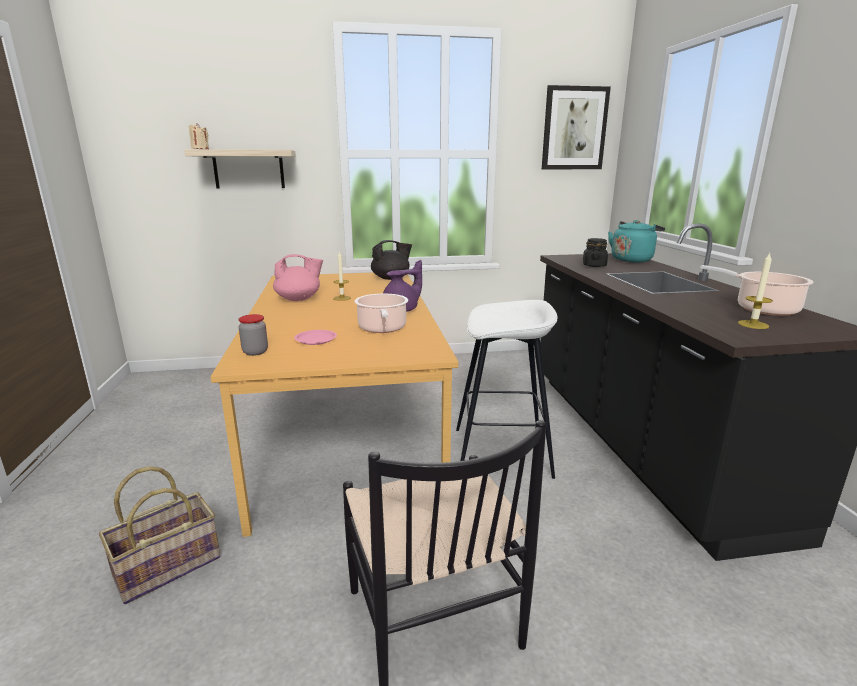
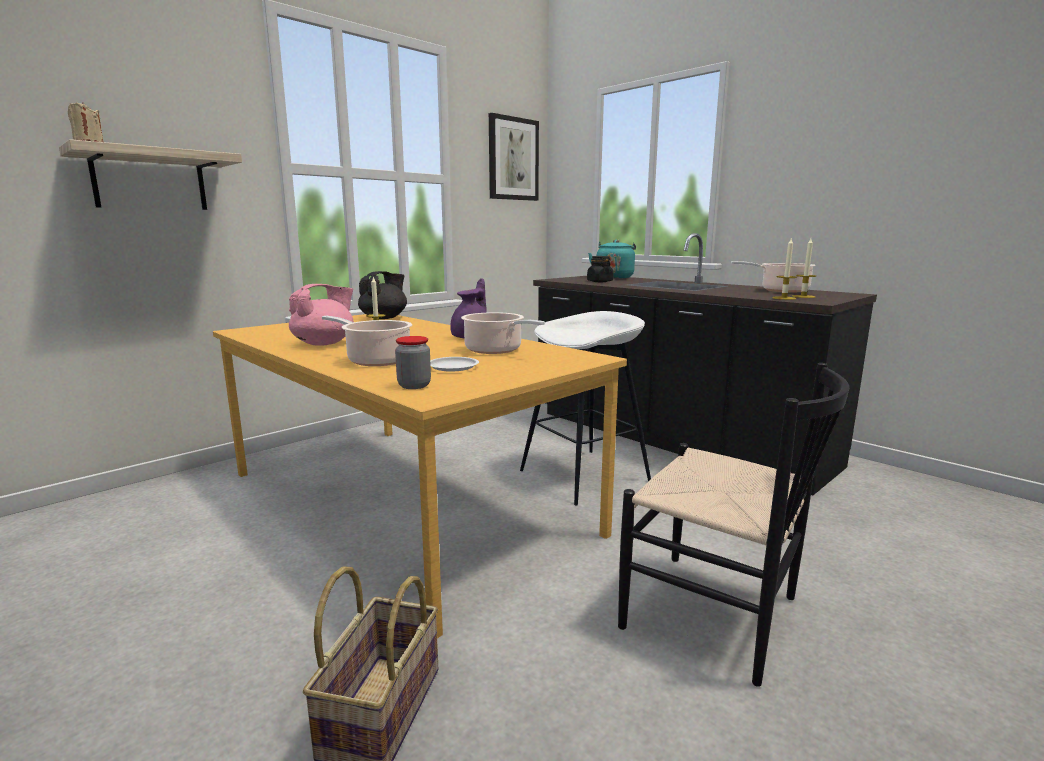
camera: 35 degrees left, 5 degrees down
pink plate [294,330,337,345] -> white plate [430,357,479,371]
none -> cooking pot [322,316,412,366]
none -> candle [772,237,797,300]

